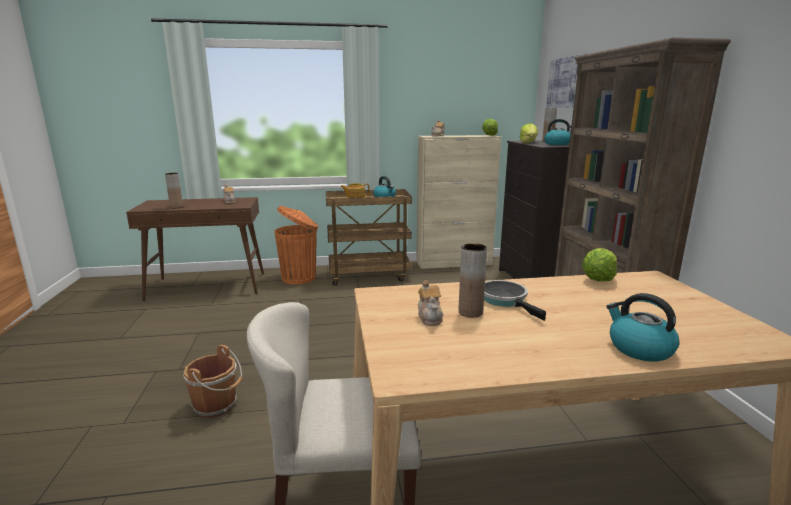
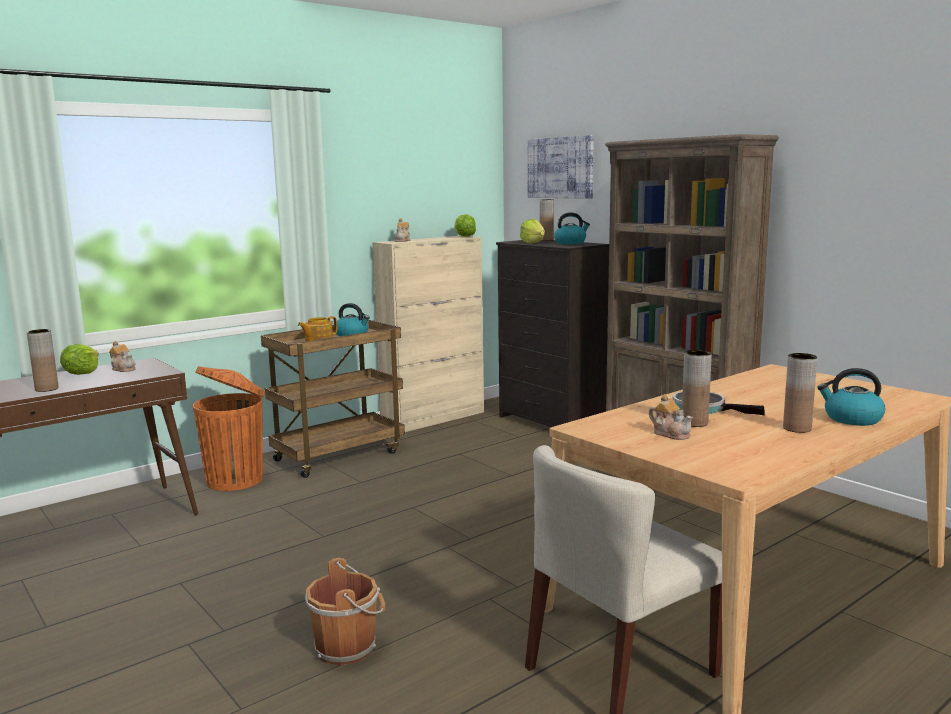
camera: 30 degrees left, 5 degrees down
lettuce [582,249,617,282] -> lettuce moved to [60,343,99,375]
none -> brown vase [783,353,817,433]

